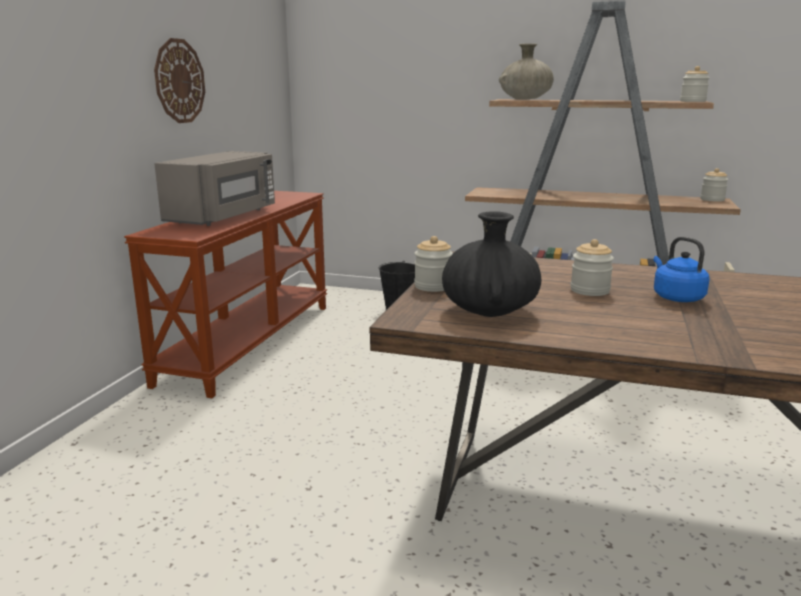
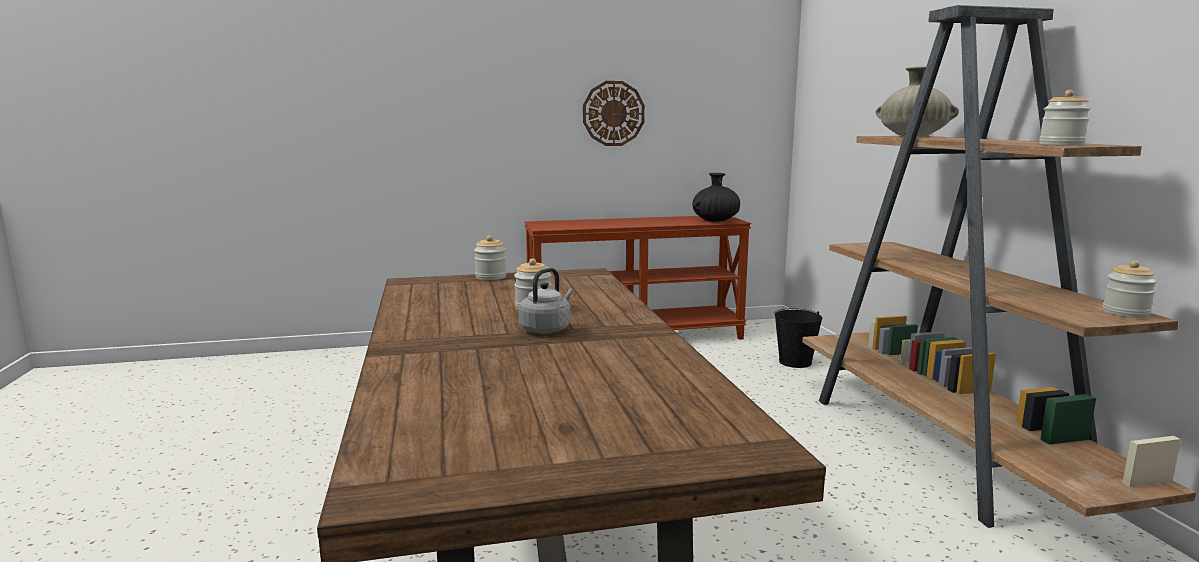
camera: 60 degrees right, 5 degrees down
grey microwave [154,151,275,226] -> none
black vase [442,211,541,317] -> black vase moved to [692,173,740,222]
blue kettle [653,237,710,302] -> grey kettle [519,268,573,334]

